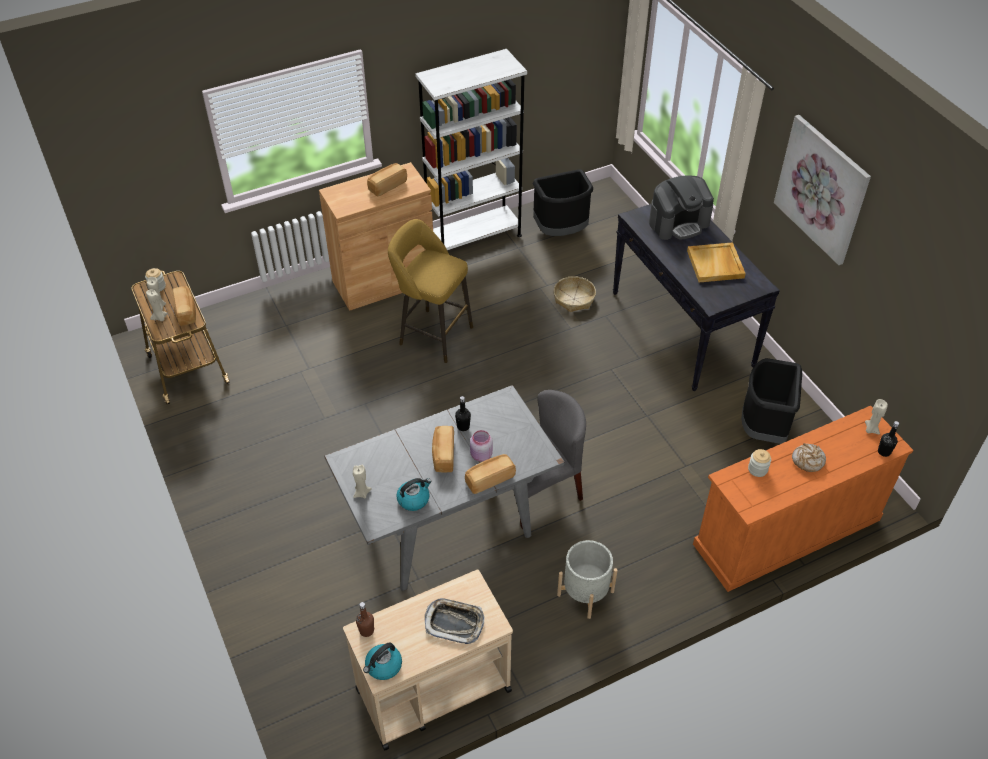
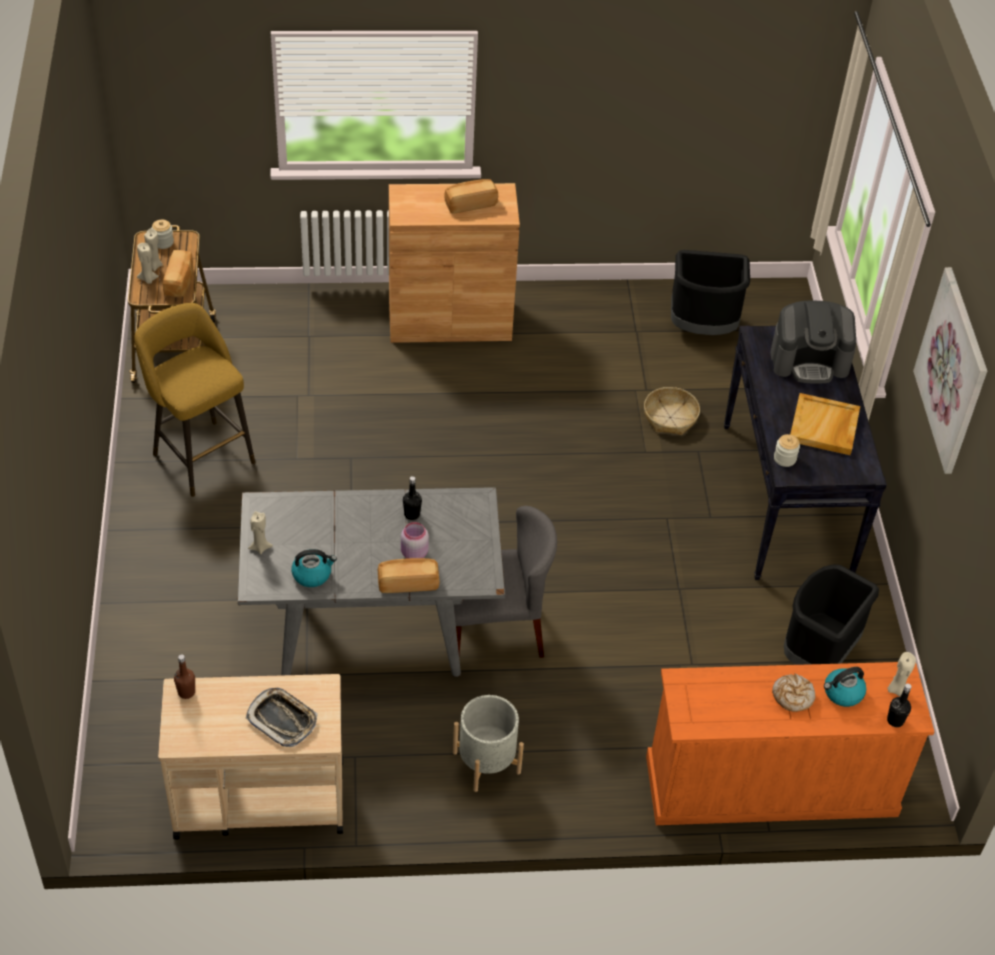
camera: 20 degrees right, 0 degrees up
kettle [363,643,402,680] -> kettle moved to [824,667,866,707]
yellow stool [388,219,473,363] -> yellow stool moved to [134,303,255,497]
white bookcase [415,49,527,250] -> none
bread [432,426,454,472] -> none
jar [748,449,771,477] -> jar moved to [774,434,800,467]

